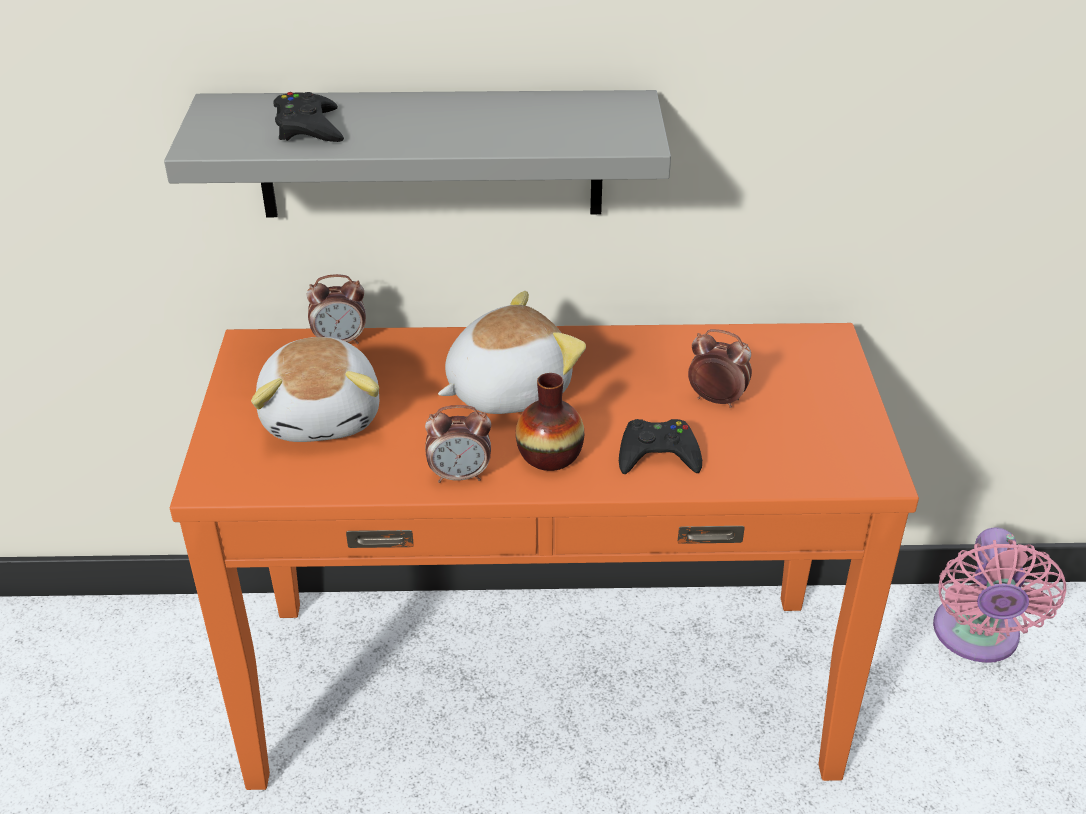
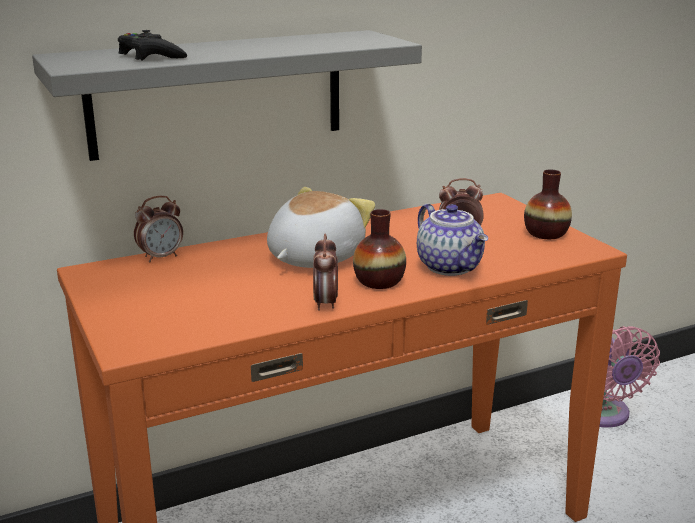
camera: 25 degrees left, 15 degrees down
plush toy [251,337,379,442] -> none
alarm clock [425,405,491,483] -> alarm clock turned 120 degrees clockwise [313,233,338,311]
black game controller [619,419,702,474] -> teapot [417,204,488,276]
none -> vase [524,169,572,239]

